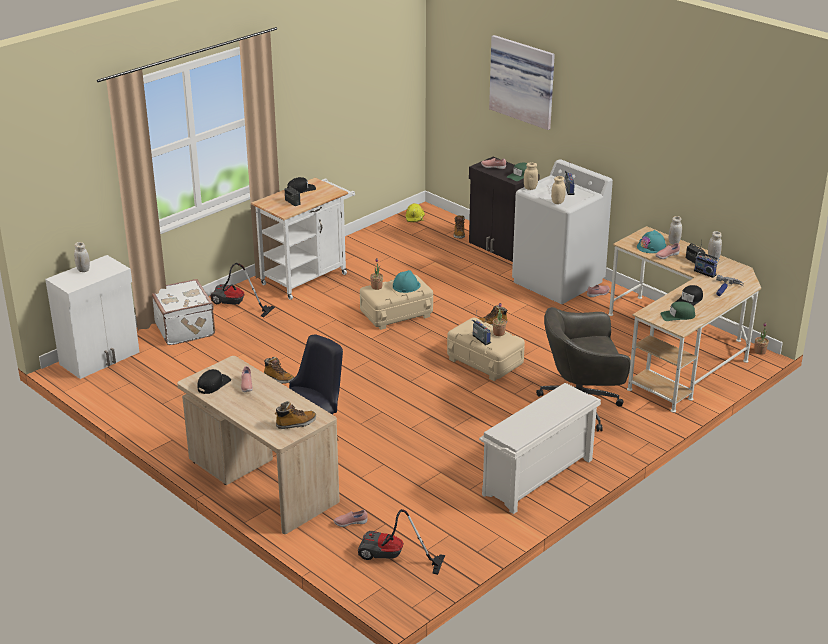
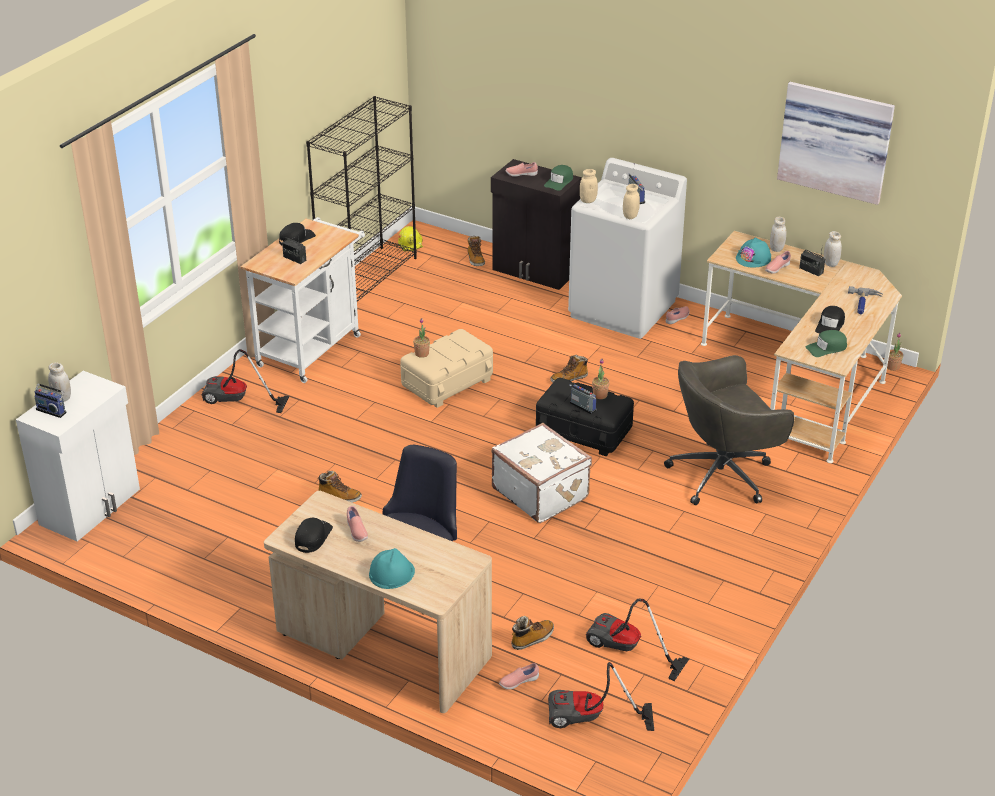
camera: 15 degrees left, 5 degrees up
white suitcase [152,279,215,345] -> white suitcase moved to [492,423,592,523]
boot [275,401,316,429] -> boot moved to [511,616,554,650]
turquoise hard hat [393,270,421,293] -> turquoise hard hat moved to [369,548,415,589]
beige storage box [447,317,525,381] -> black storage box [536,378,634,457]
white shoe rack [479,383,601,514] -> none
picture [489,35,555,130] -> picture moved to [777,82,895,205]
radio [694,252,720,278] -> radio moved to [34,382,67,418]
none -> black bookcase [306,96,417,302]
none -> vacuum cleaner [586,598,689,681]

